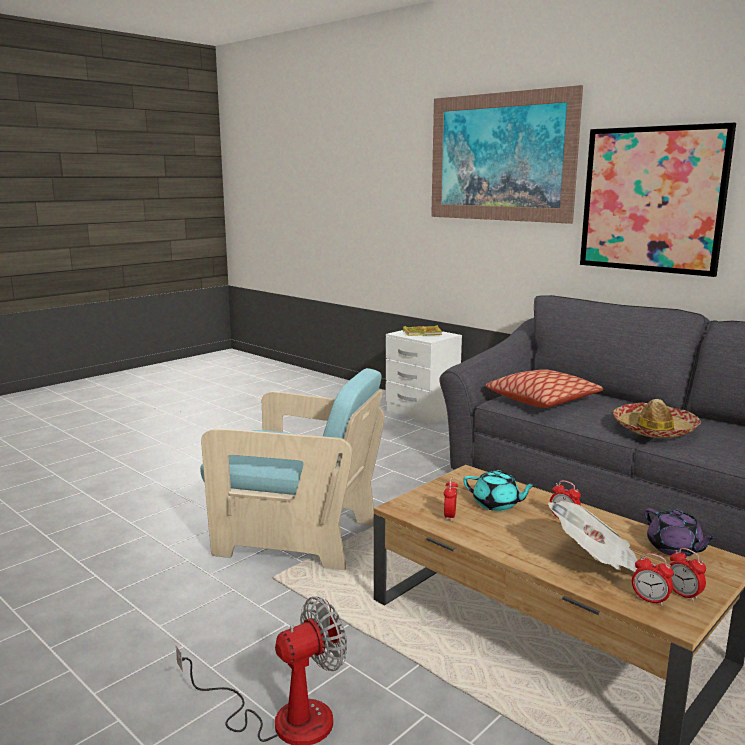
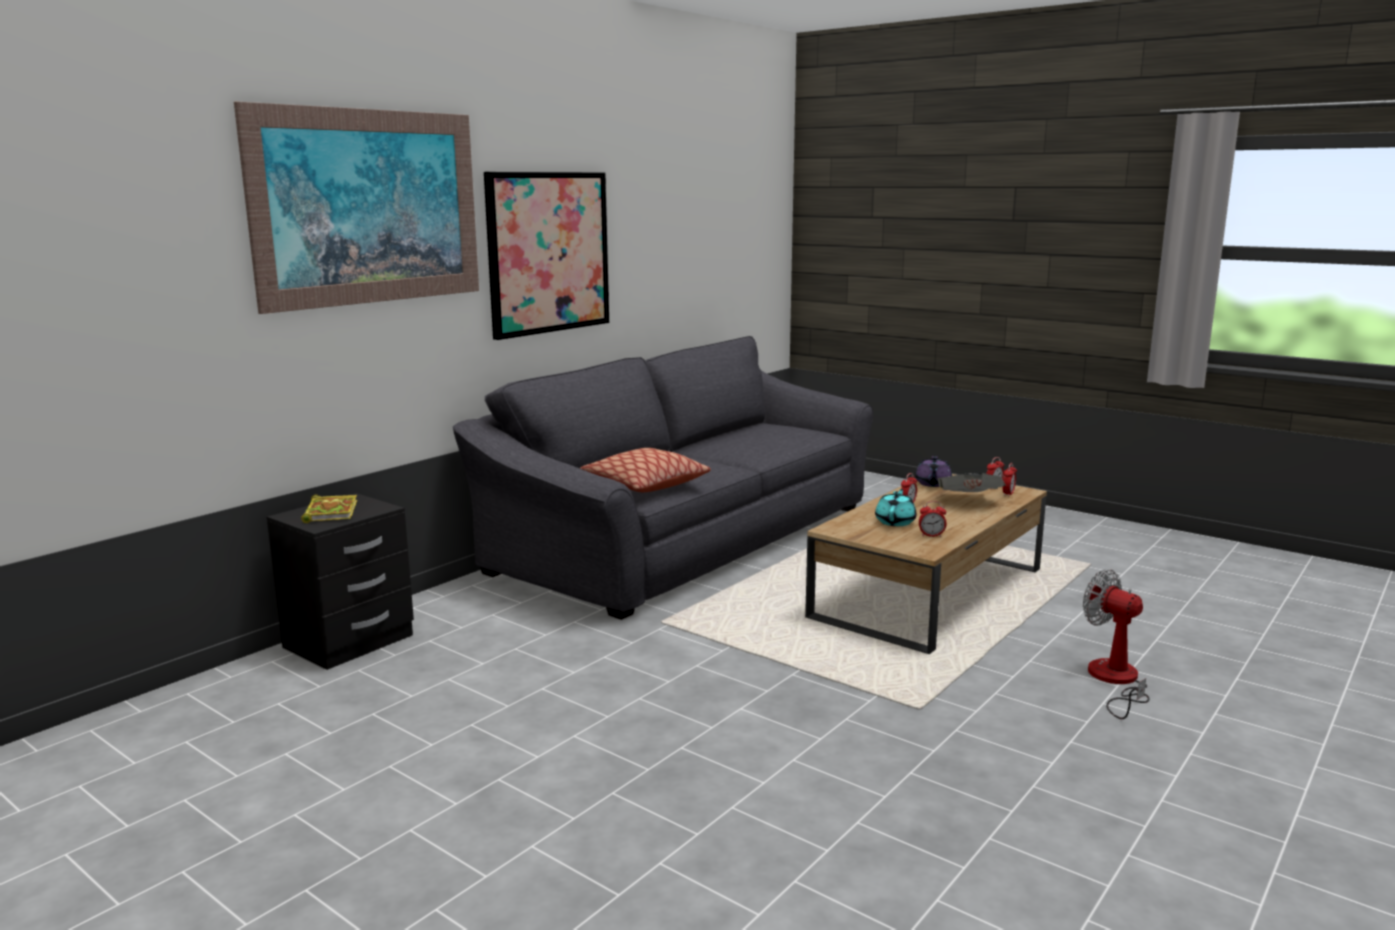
camera: 95 degrees left, 0 degrees up
turquoise armchair [200,368,384,570] -> none
white nightstand [386,330,462,423] -> black nightstand [267,493,414,670]
hat [613,399,701,438] -> none
purple teapot [644,508,717,557] -> purple teapot turned 135 degrees clockwise [915,456,952,487]

